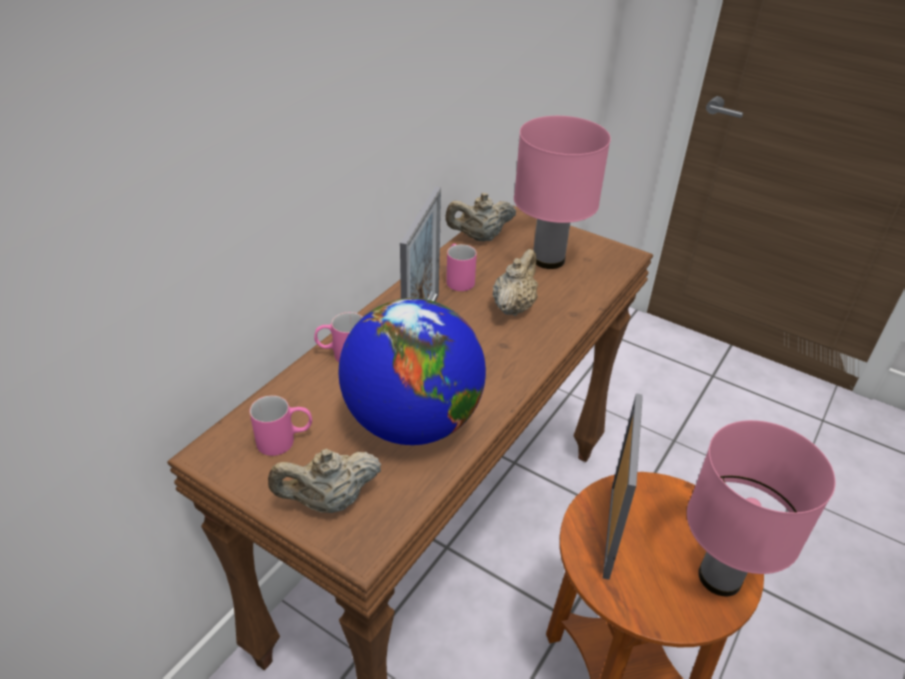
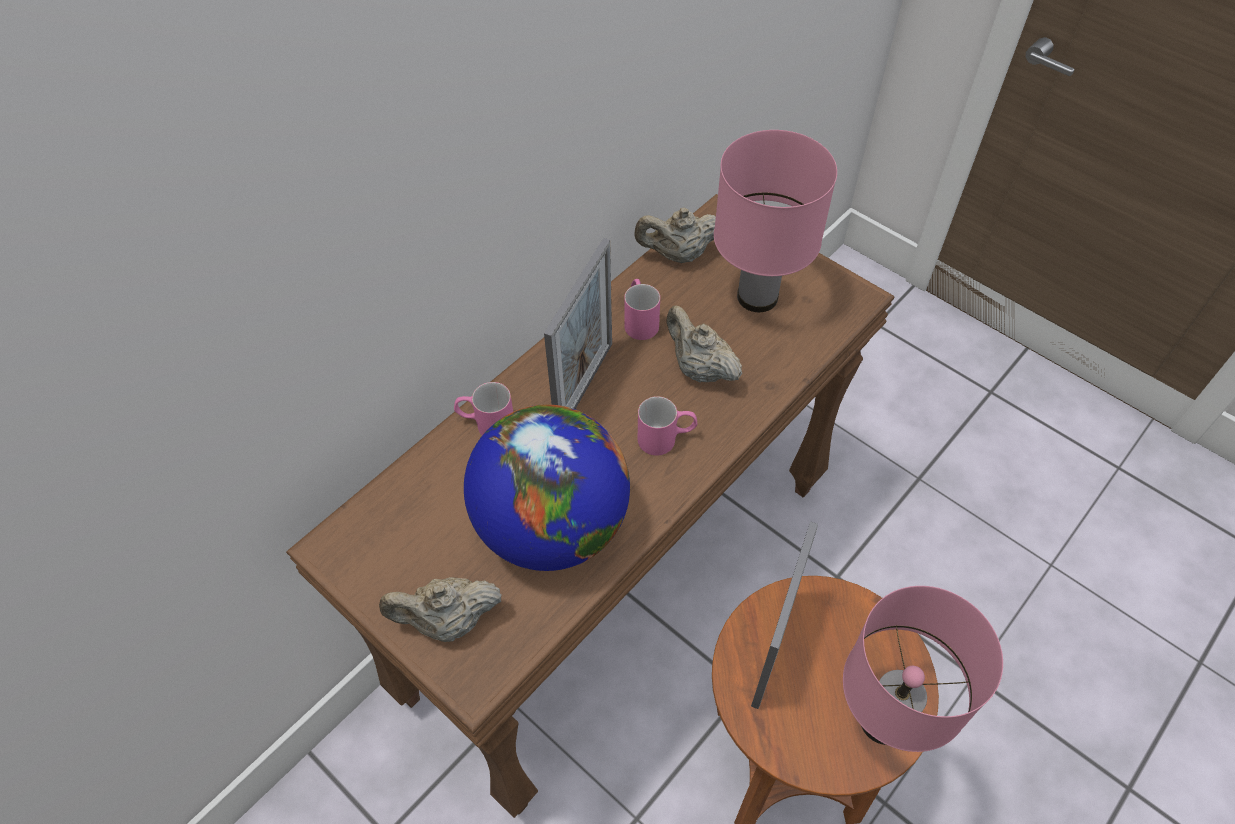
camera: 10 degrees right, 15 degrees up
pink mug [250,395,312,456] -> pink mug moved to [638,396,697,455]
beige teapot [493,249,538,316] -> beige teapot turned 75 degrees counterclockwise [666,305,743,382]

